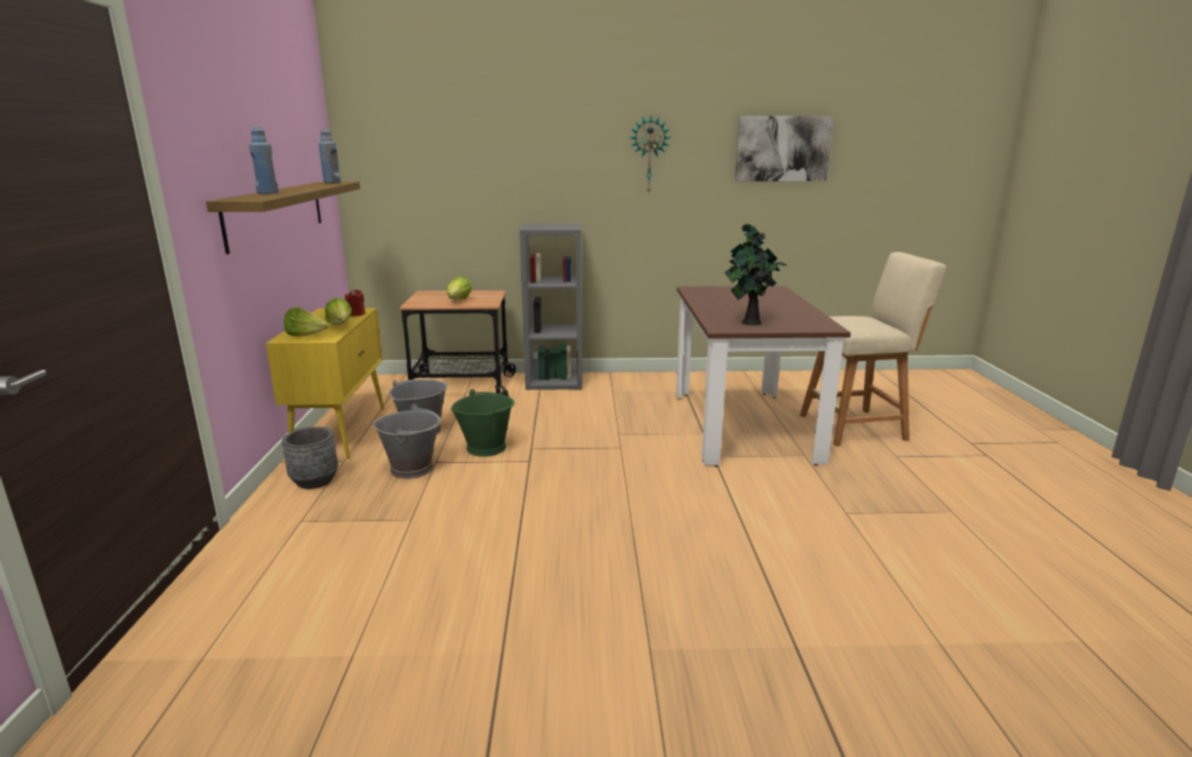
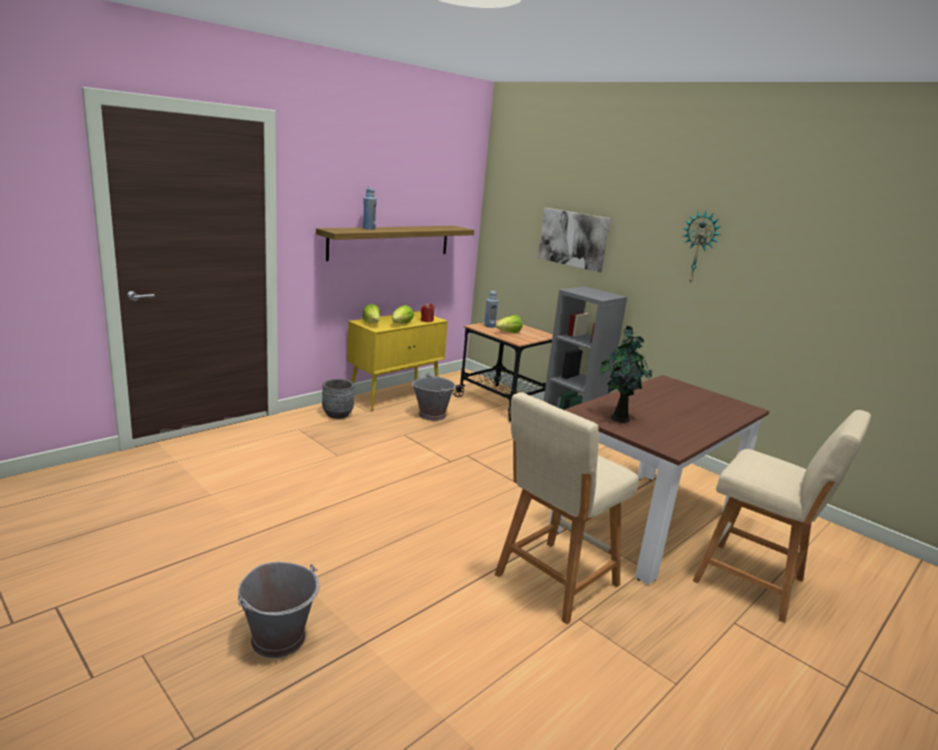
camera: 45 degrees right, 0 degrees up
blue bottle [318,129,341,183] -> blue bottle moved to [484,291,498,328]
grey bucket [373,404,441,479] -> grey bucket moved to [238,562,320,658]
green bucket [451,389,515,457] -> none
picture [735,116,834,181] -> picture moved to [538,208,610,272]
none -> beige stool [495,392,639,624]

